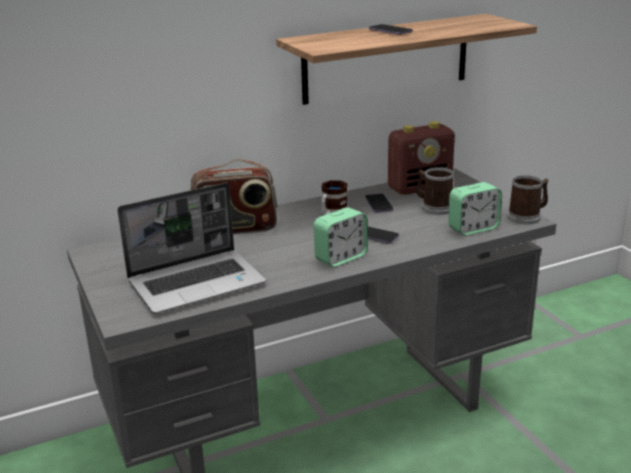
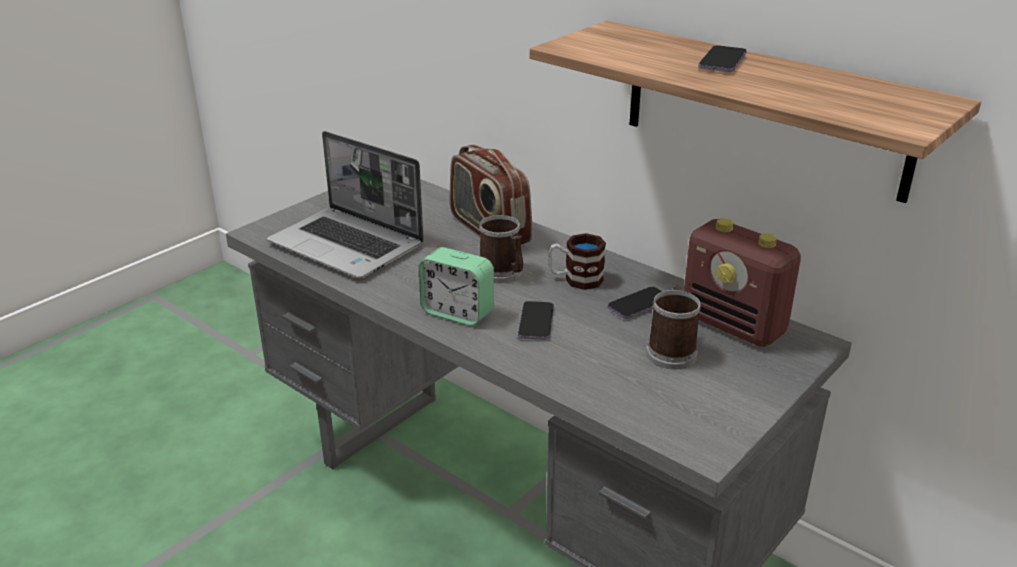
camera: 65 degrees right, 5 degrees up
alarm clock [448,182,502,236] -> none
mug [507,175,548,224] -> mug moved to [479,215,523,283]

